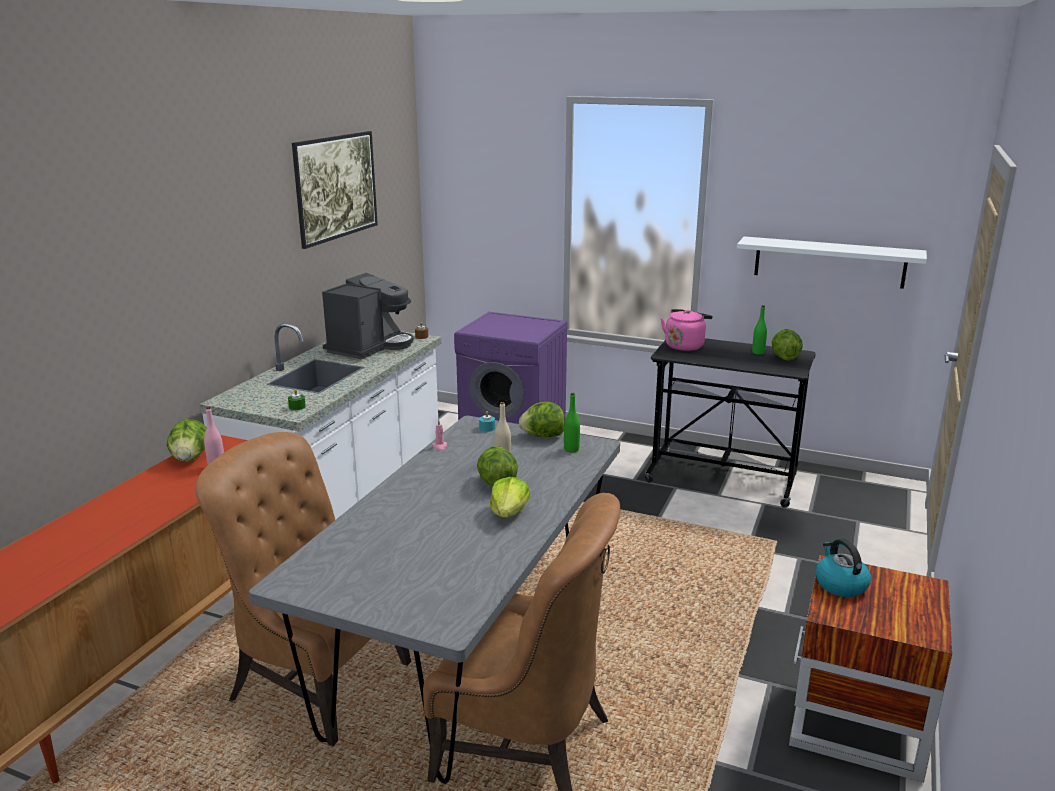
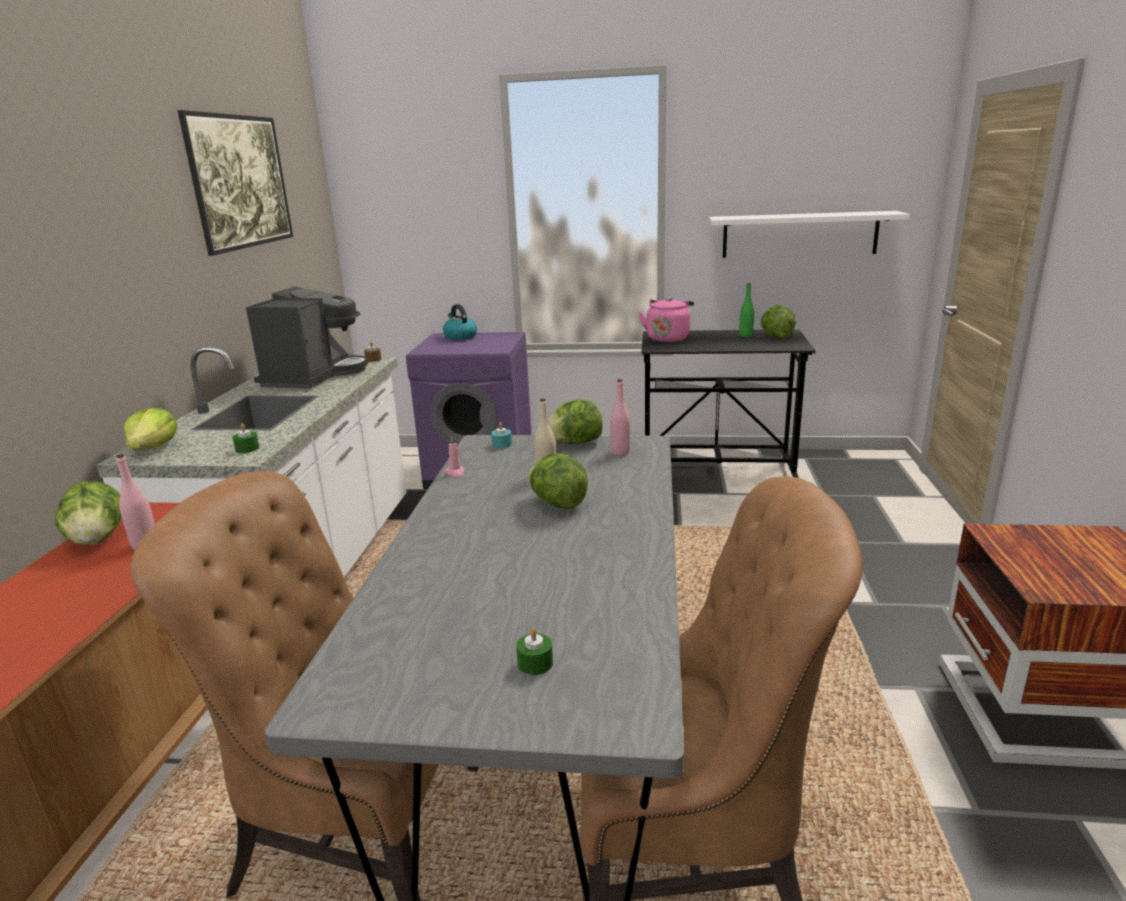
camera: 15 degrees left, 0 degrees up
lettuce [490,477,530,518] -> lettuce moved to [124,408,178,451]
green bottle [564,393,580,453] -> pink bottle [610,379,630,455]
kettle [815,538,871,597] -> kettle moved to [443,304,477,340]
none -> green candle [516,628,553,675]

